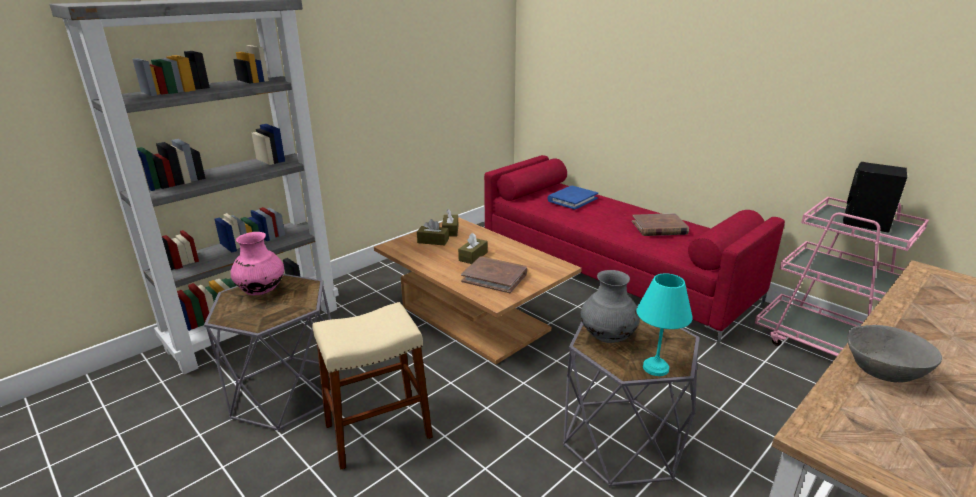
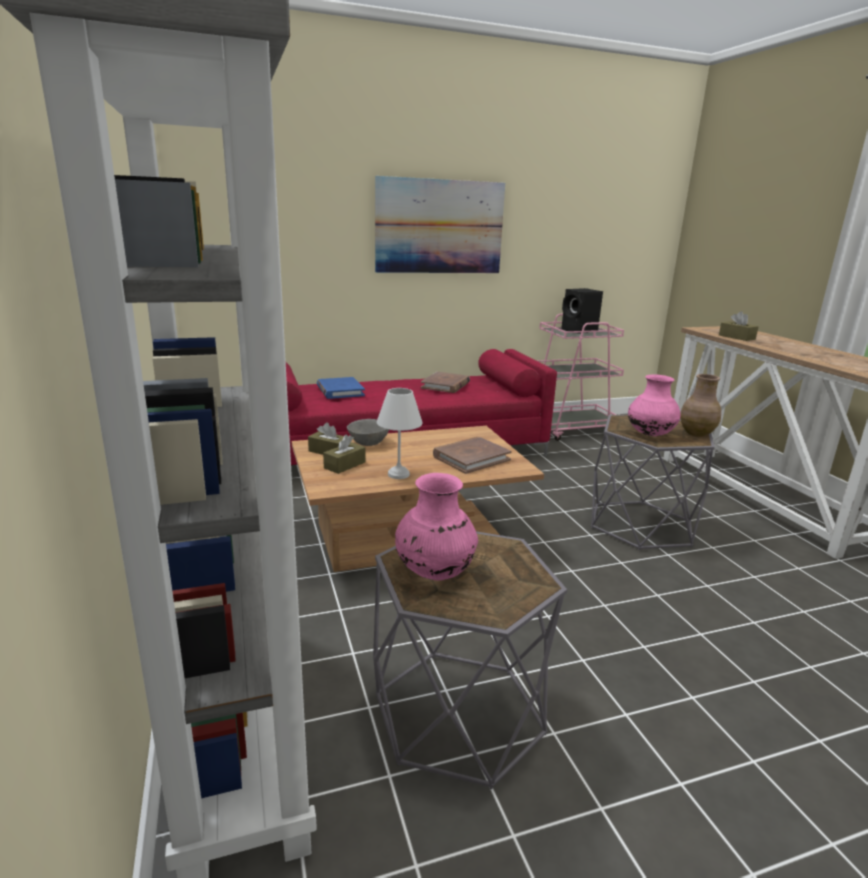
camera: 65 degrees left, 5 degrees down
beige stool [313,302,433,470] -> none
brown tissue box [458,233,488,264] -> brown tissue box moved to [719,311,759,341]
grey vase [581,270,640,343] -> pink vase [628,375,680,436]
turquoise table lamp [636,273,693,376] -> brown vase [680,374,721,437]
grey bowl [847,325,942,382] -> grey bowl moved to [347,419,389,446]
none -> picture [375,176,505,273]
none -> white table lamp [377,388,423,479]

